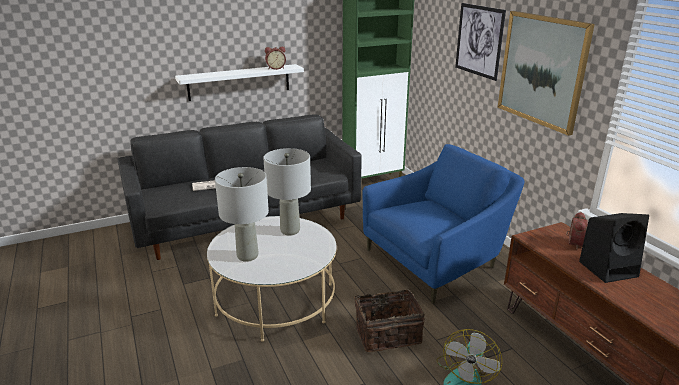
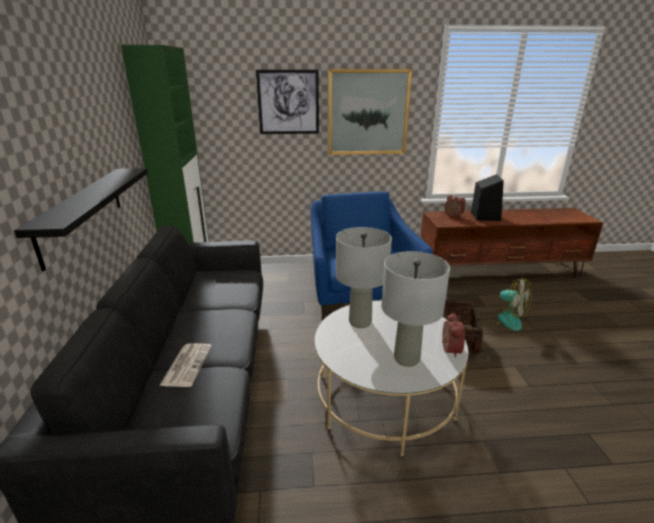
camera: 70 degrees left, 0 degrees up
white shelf [175,64,304,101] -> black shelf [14,168,148,271]
alarm clock [265,47,286,70] -> alarm clock moved to [442,313,465,358]

